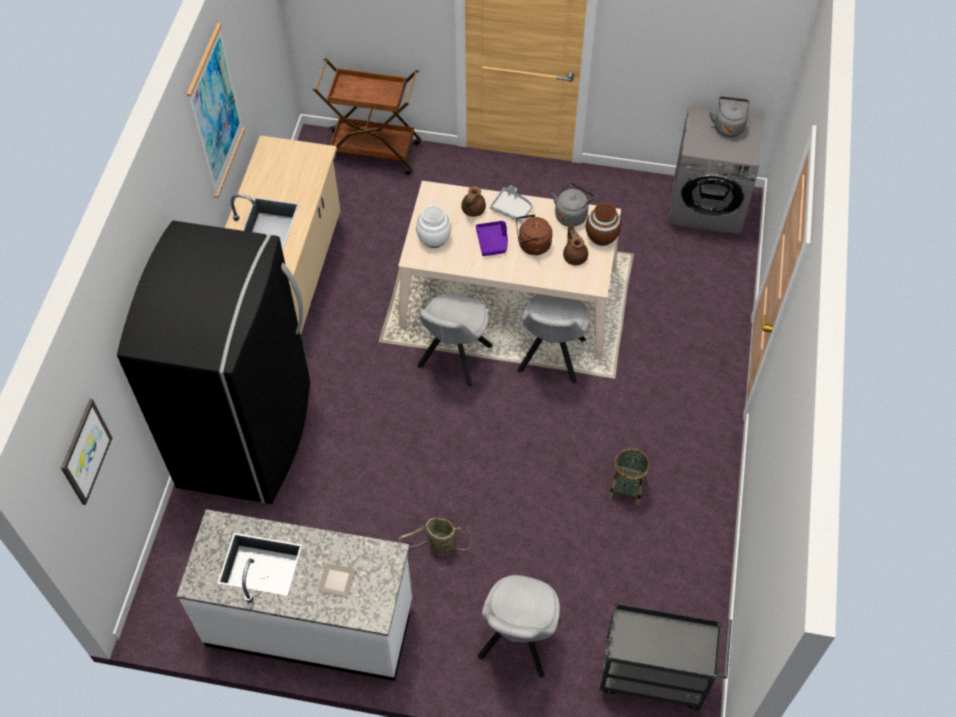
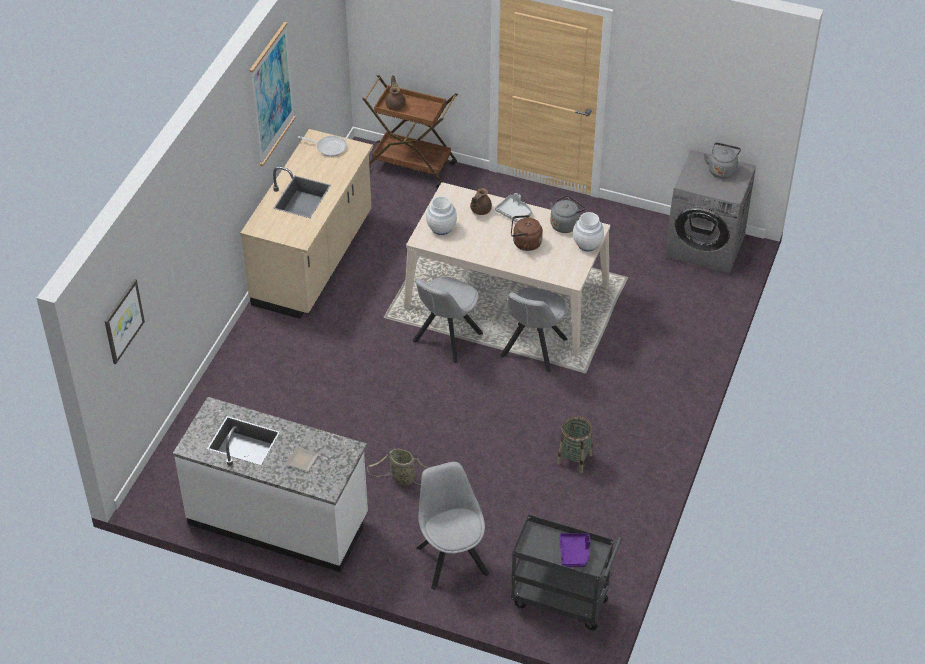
camera: 10 degrees right, 10 degrees down
black fridge [117,221,310,504] -> none
purple tray [476,221,508,256] -> purple tray moved to [560,533,590,567]
grey chair [477,575,560,678] -> grey chair turned 135 degrees clockwise [417,462,489,590]
brown teapot [563,222,588,265] -> brown teapot moved to [386,75,406,111]
brown vase [585,203,621,246] -> white vase [573,212,604,251]
none -> frying pan [298,136,347,157]

